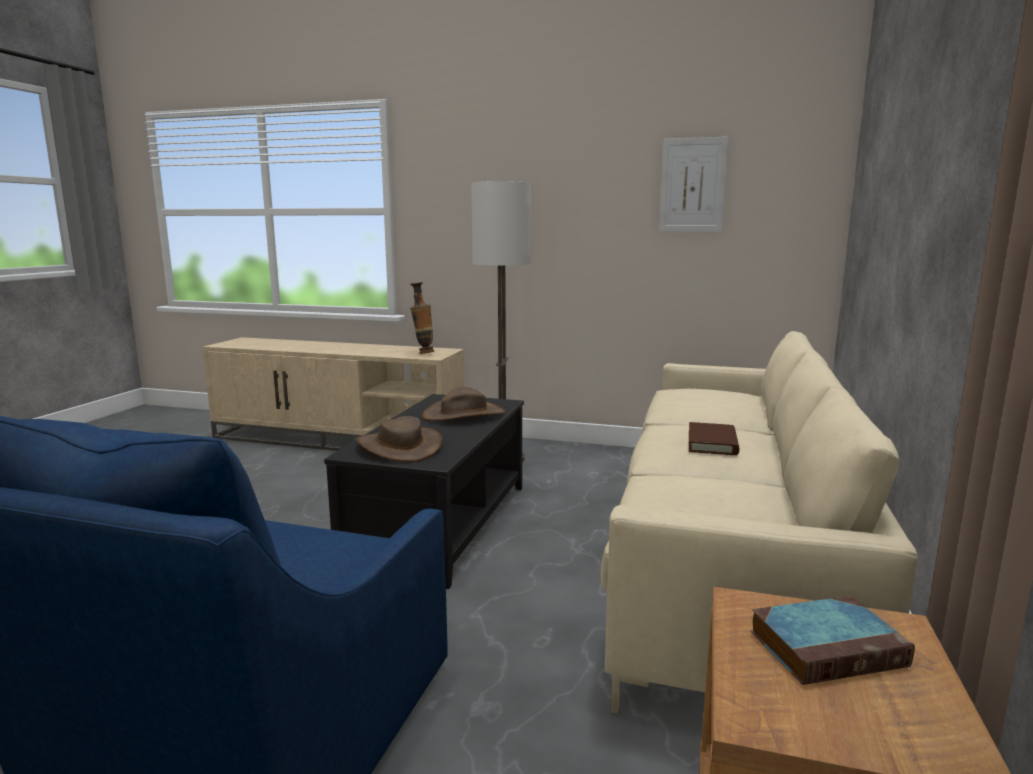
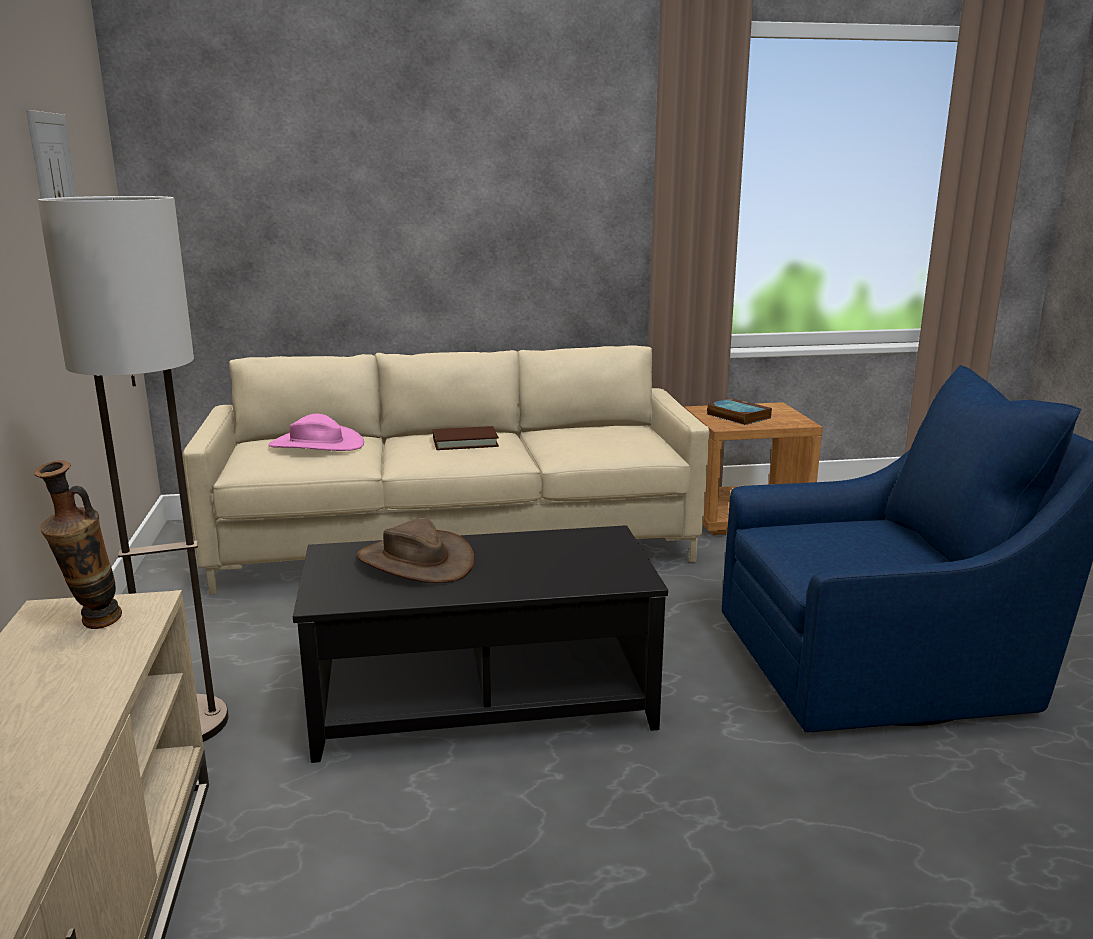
camera: 115 degrees left, 5 degrees up
brown hat [356,416,442,462] -> none
none -> pink hat [269,414,364,451]

